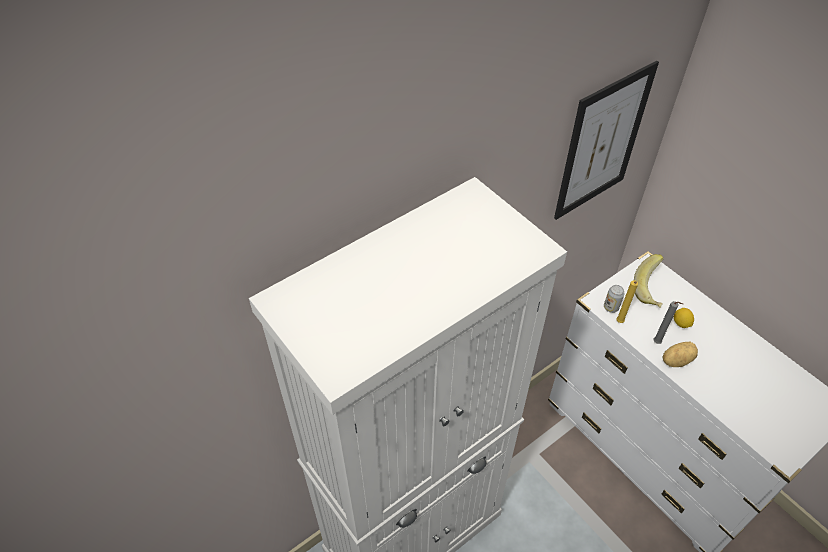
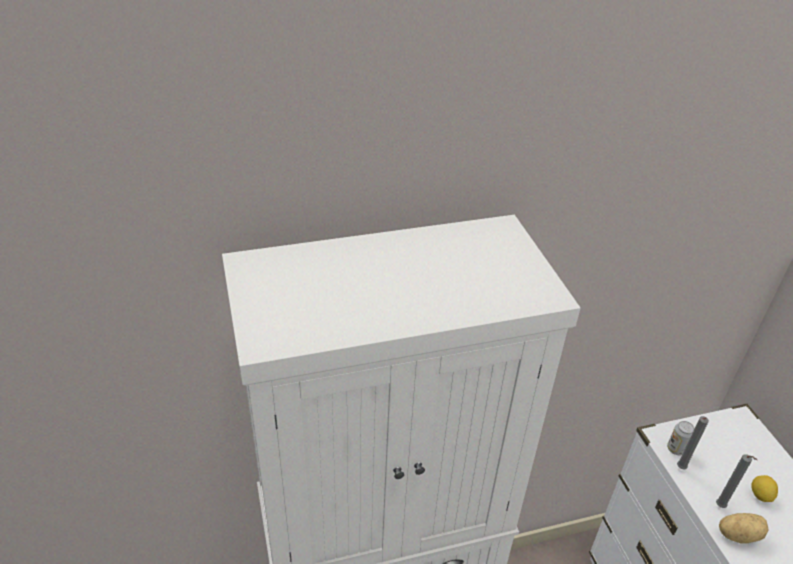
camera: 20 degrees right, 10 degrees down
picture [554,61,659,220] -> none
yellow candle [616,280,638,323] -> grey candle [677,416,709,469]
banana [634,254,664,308] -> none

